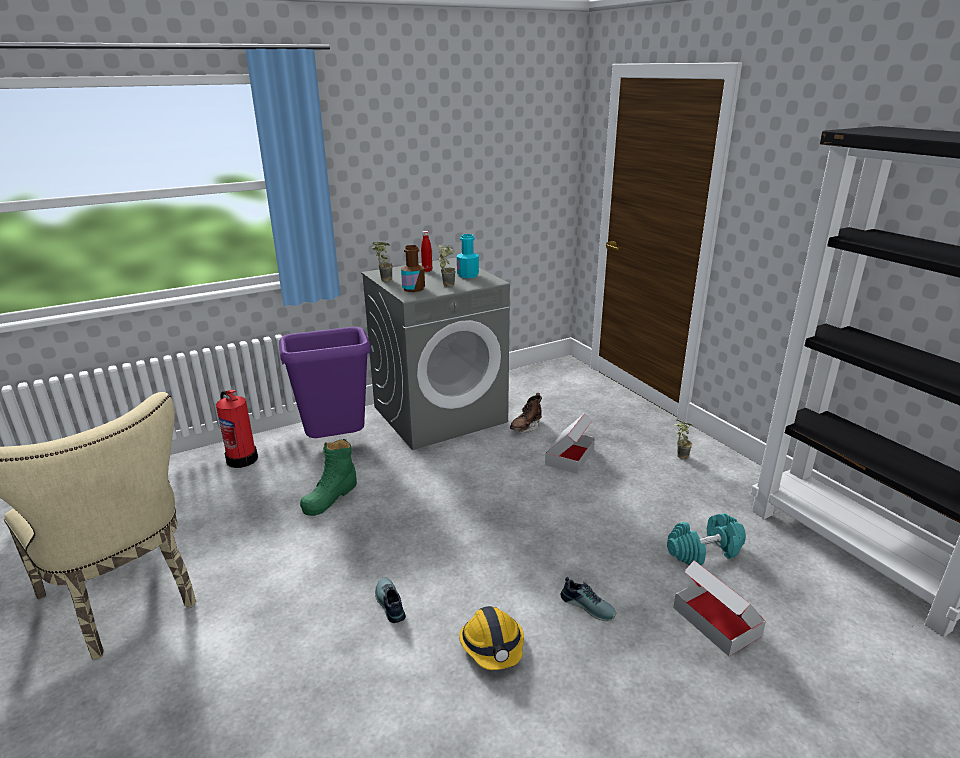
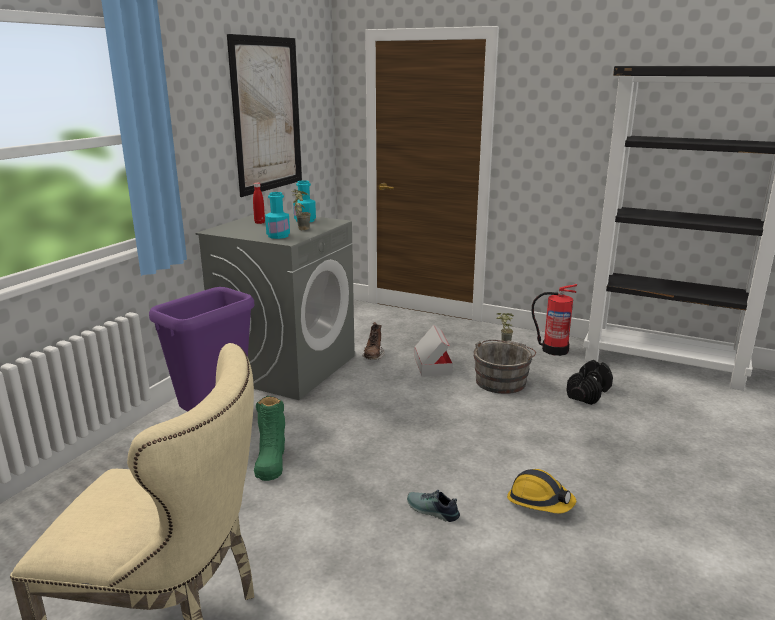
camera: 35 degrees left, 5 degrees down
fire extinguisher [216,390,258,468] -> fire extinguisher moved to [531,284,577,356]
potted plant [372,242,393,282] -> none
brown bottle [401,245,425,292] -> turquoise bottle [265,192,290,239]
shoe [561,577,616,621] -> none
turquoise dumbbell [667,513,746,565] -> black dumbbell [566,360,613,405]
cardboard box [673,560,766,656] -> none
none -> picture [227,34,302,197]
none -> grey bucket [473,340,536,394]

